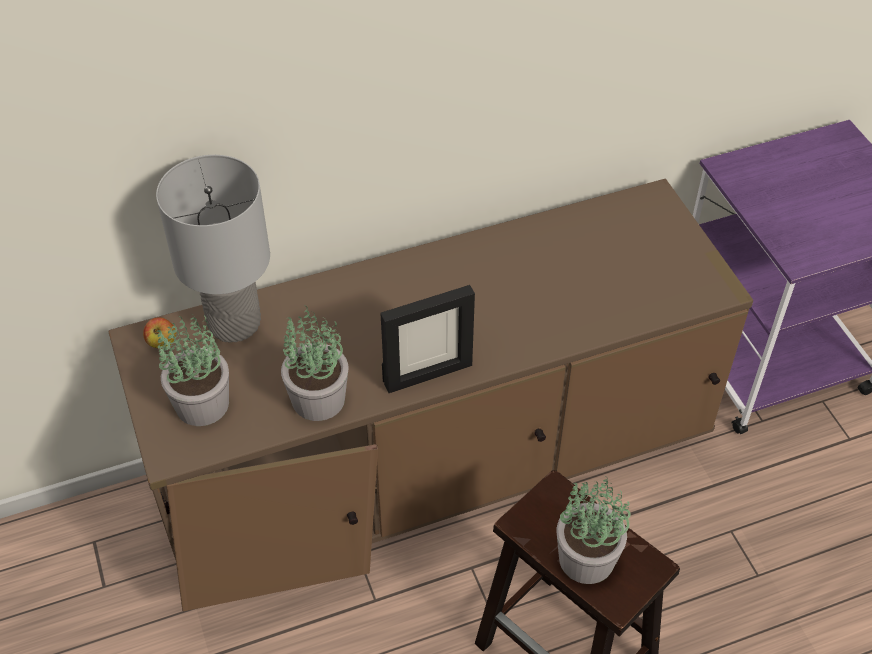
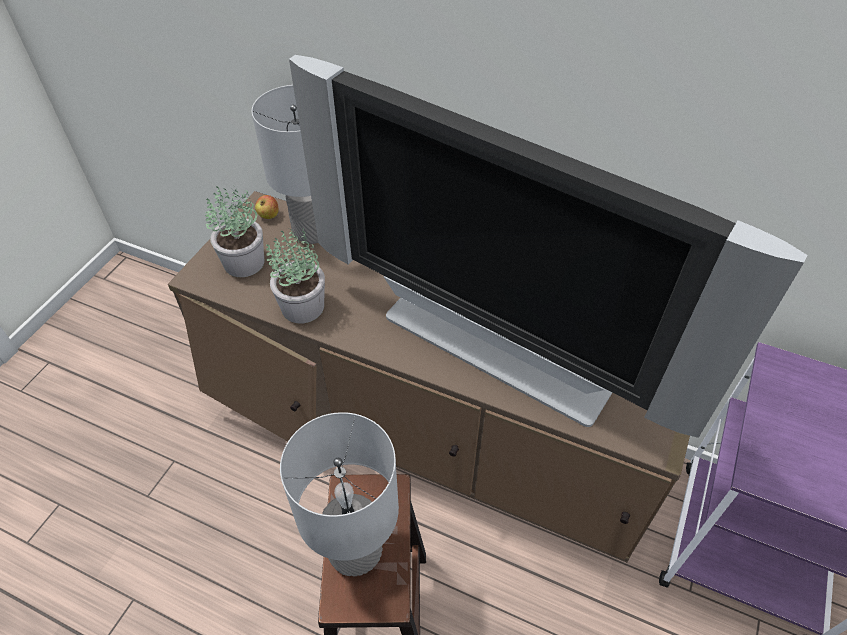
camera: 45 degrees right, 0 degrees up
picture frame [380,285,475,393] -> none
potted plant [556,476,630,584] -> grey table lamp [280,412,399,576]
none -> television [289,55,807,438]

